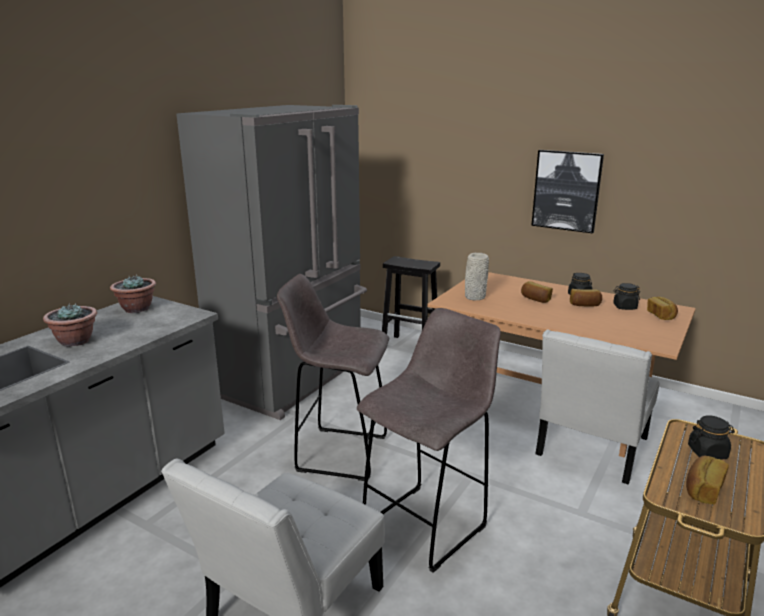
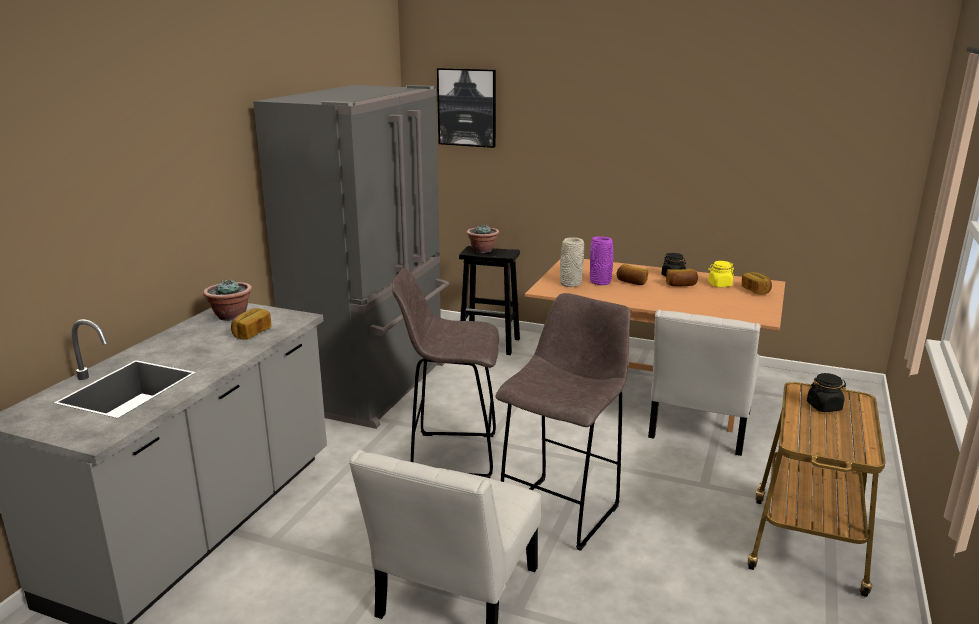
camera: 10 degrees left, 0 degrees up
potted plant [43,303,97,347] -> potted plant moved to [466,224,499,253]
picture [531,150,604,233] -> picture moved to [437,68,496,148]
black jar [613,283,640,310] -> yellow jar [708,261,734,287]
bread [686,455,729,505] -> bread moved to [231,308,272,340]
none -> purple vase [590,236,613,285]

